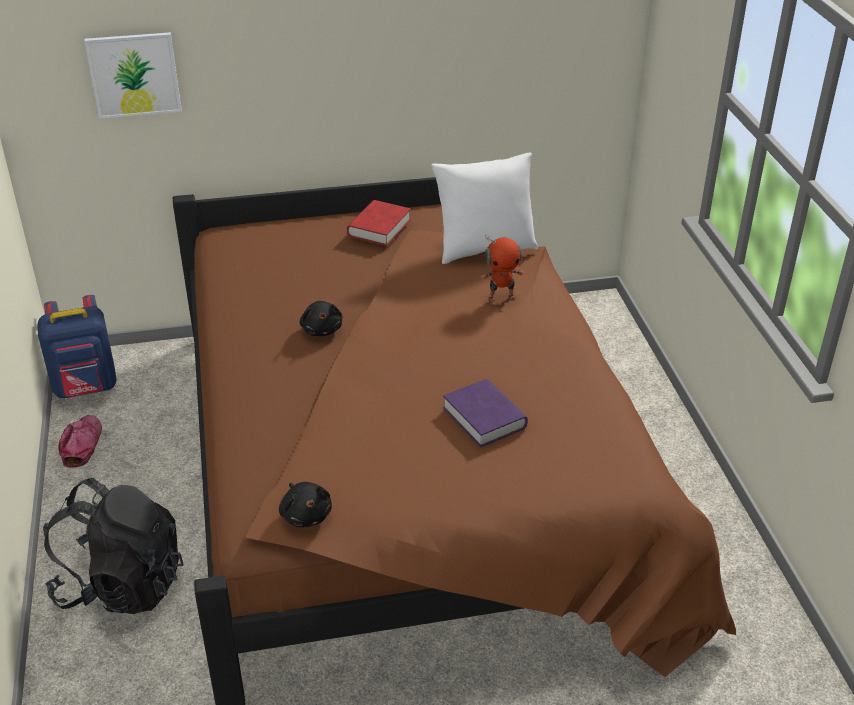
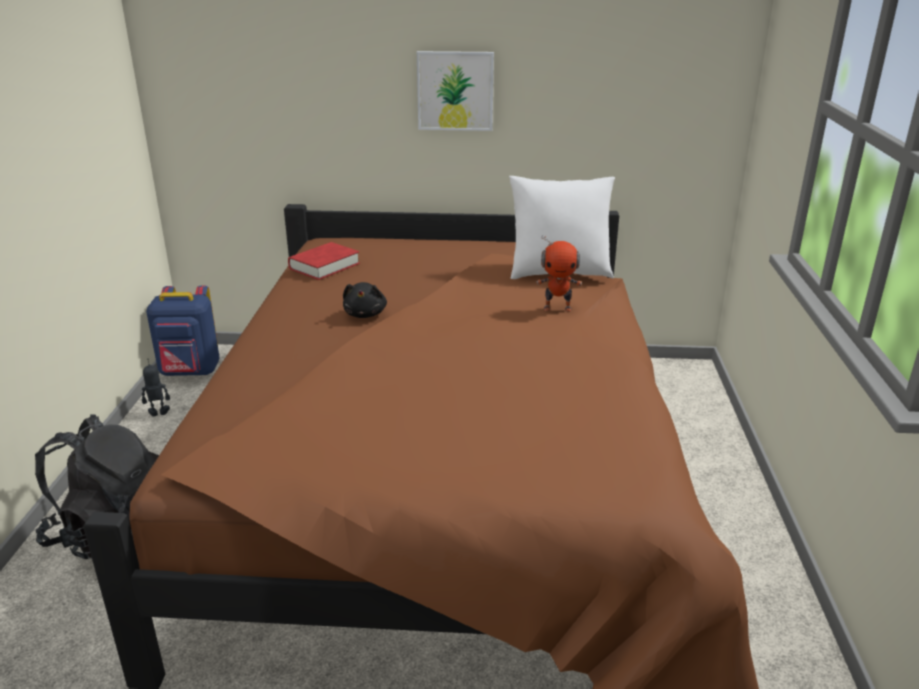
camera: 15 degrees right, 10 degrees down
cap [59,415,102,468] -> toy robot [142,361,170,417]
picture [84,32,182,119] -> picture moved to [417,51,494,131]
black plush toy [279,482,332,527] -> none
red book [347,200,411,246] -> red book moved to [288,242,360,280]
purple book [443,379,528,447] -> none

